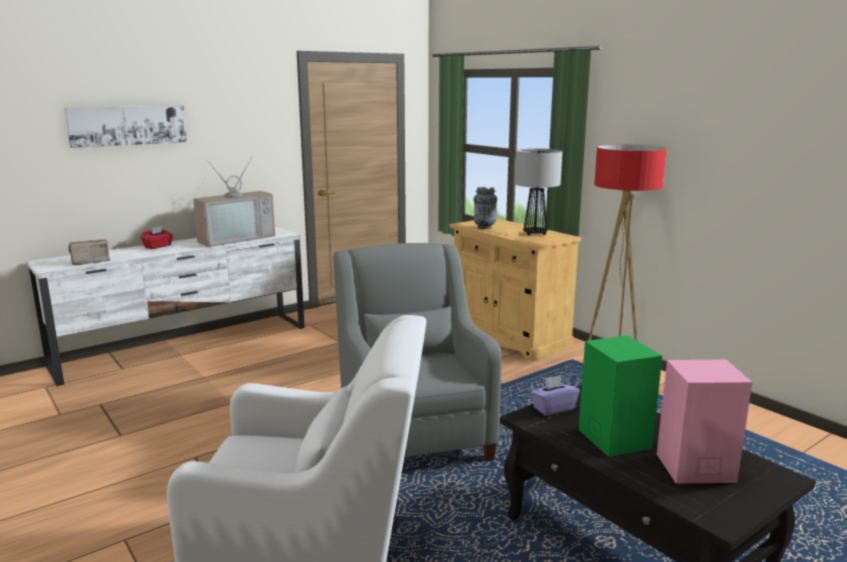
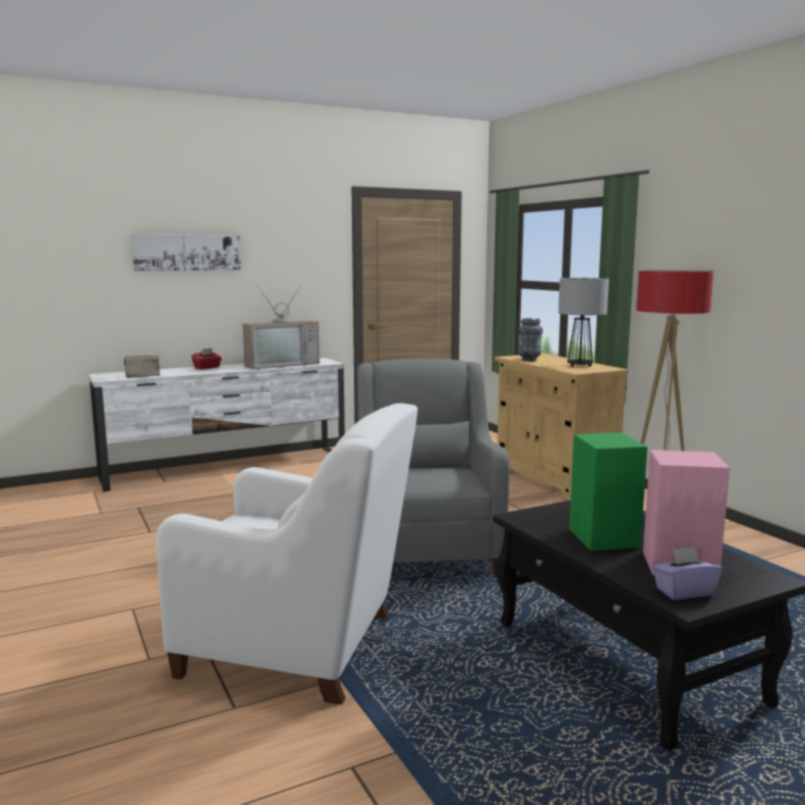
camera: 10 degrees right, 5 degrees down
purple tissue box [530,375,580,416] -> purple tissue box moved to [652,547,722,600]

